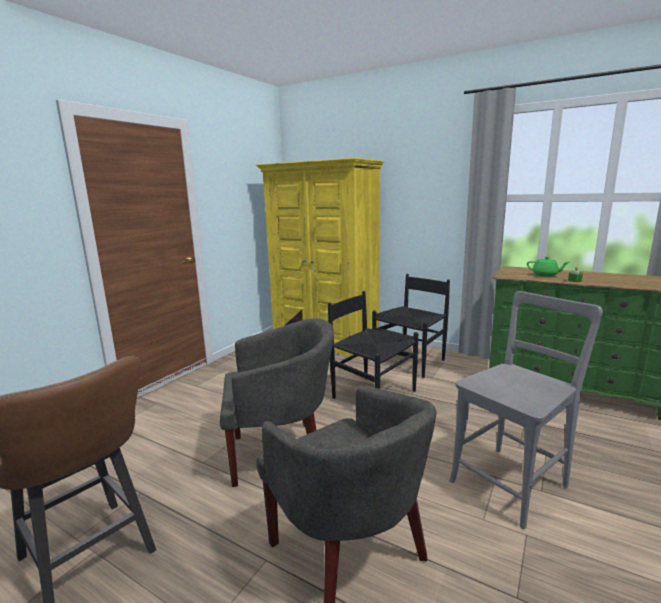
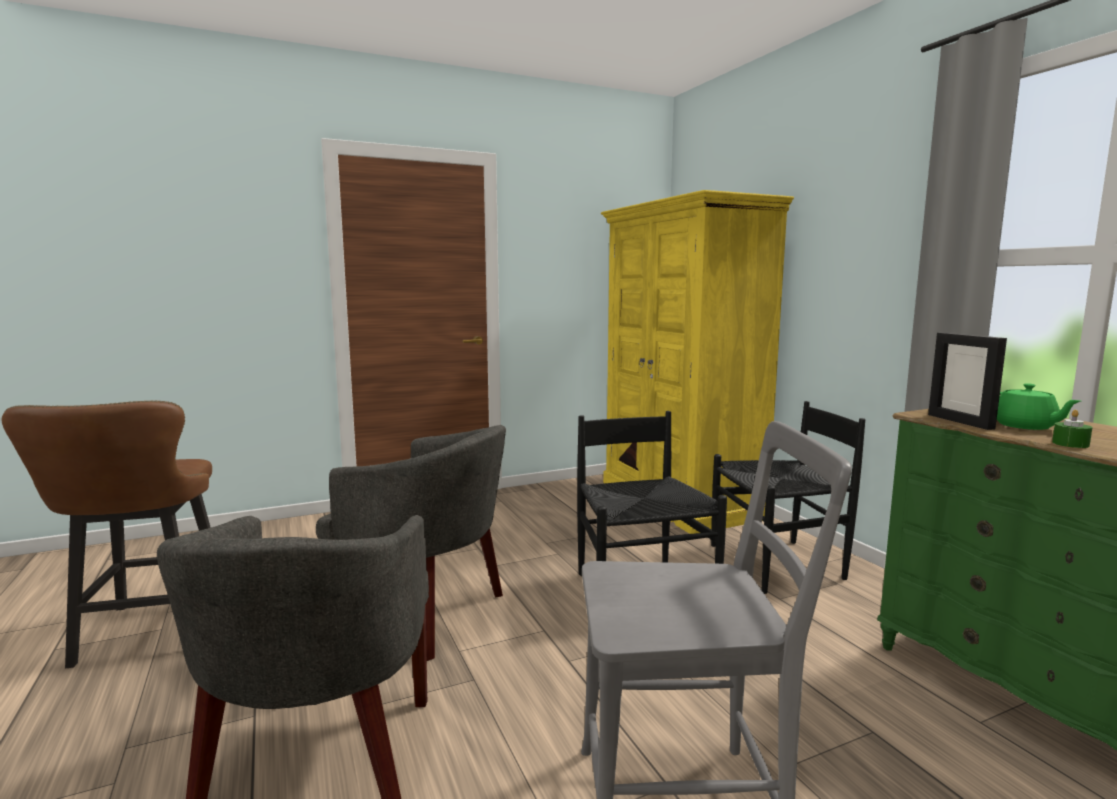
camera: 35 degrees right, 5 degrees down
none -> picture frame [928,332,1007,430]

